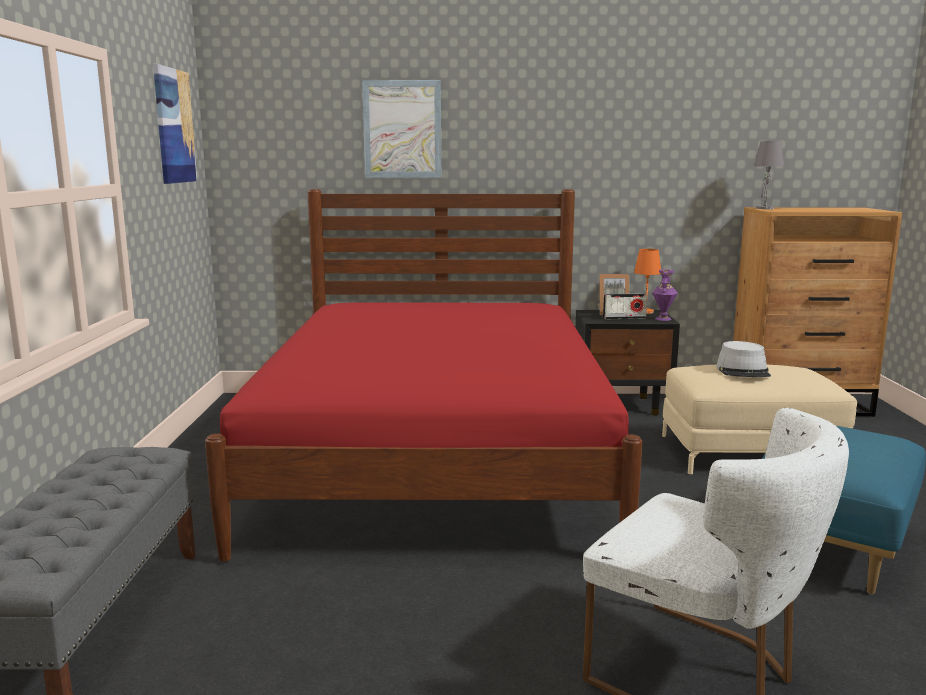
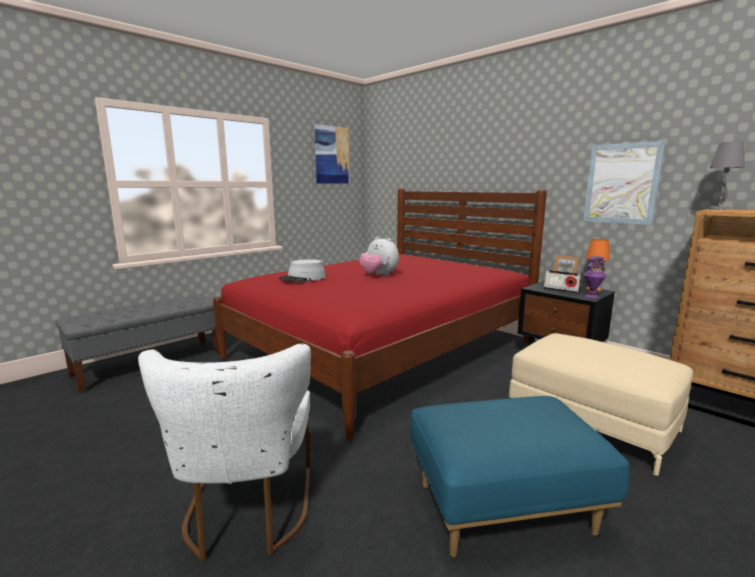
camera: 45 degrees right, 0 degrees up
picture [362,80,441,178] -> picture moved to [583,141,665,225]
grey hat [716,341,771,377] -> grey hat moved to [279,259,326,283]
none -> plush toy [359,237,399,276]

